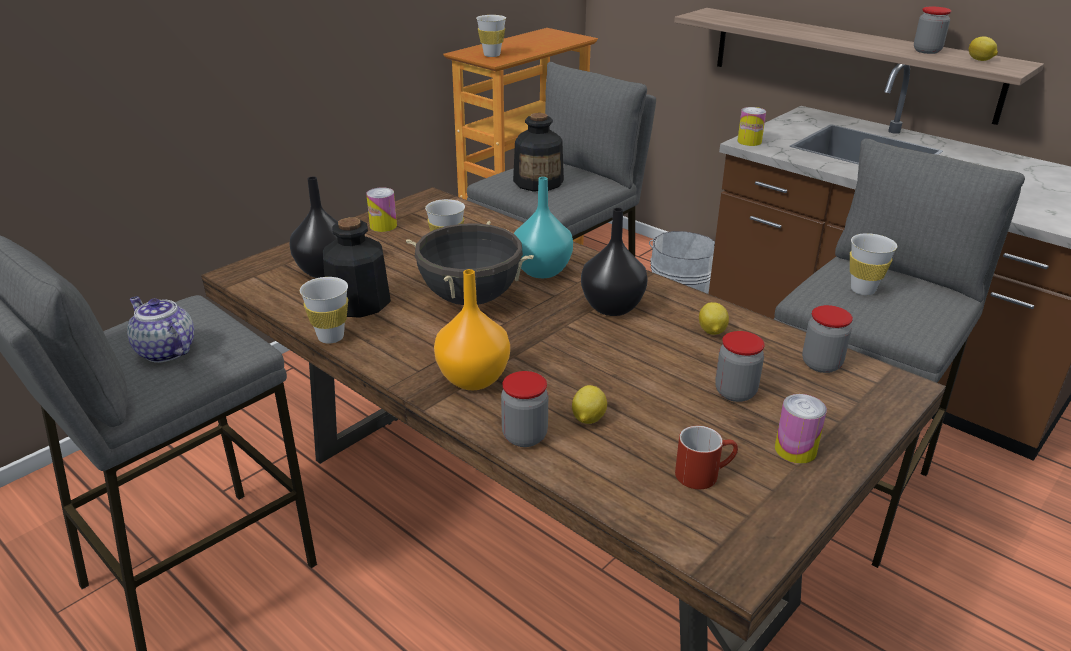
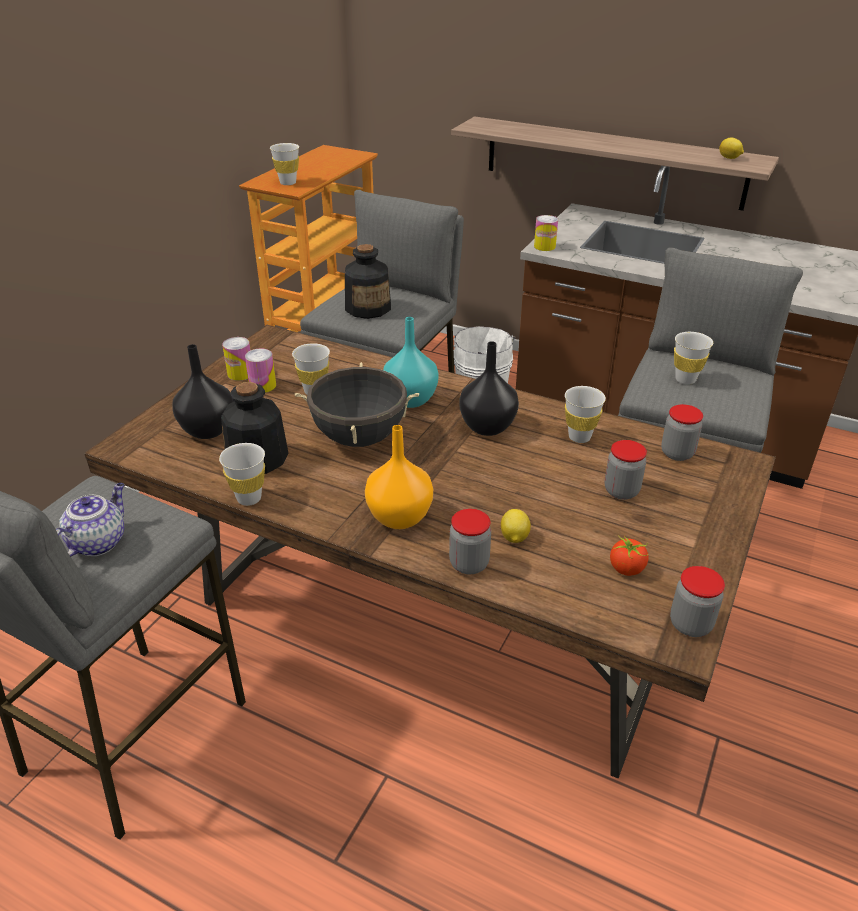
camera: 15 degrees left, 5 degrees up
teapot [127,296,194,363] -> teapot turned 90 degrees clockwise [56,483,124,557]
red mug [675,426,738,489] -> tomato [610,535,649,576]
lemon [699,302,729,335] -> white cup [565,386,606,443]
can [775,394,827,464] -> can moved to [245,348,276,393]
jar [914,7,951,54] -> jar moved to [670,566,725,637]

